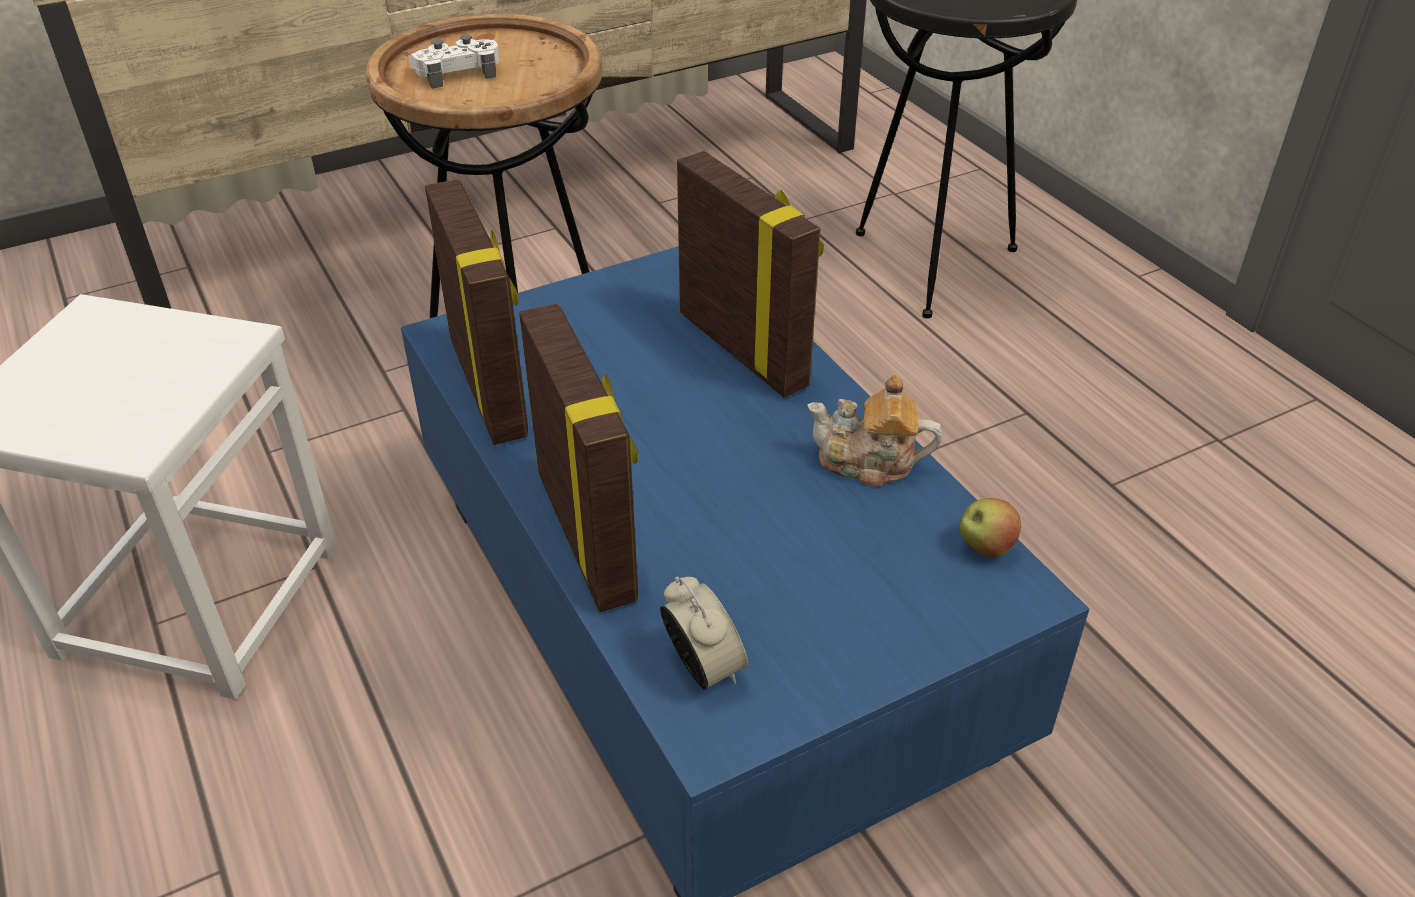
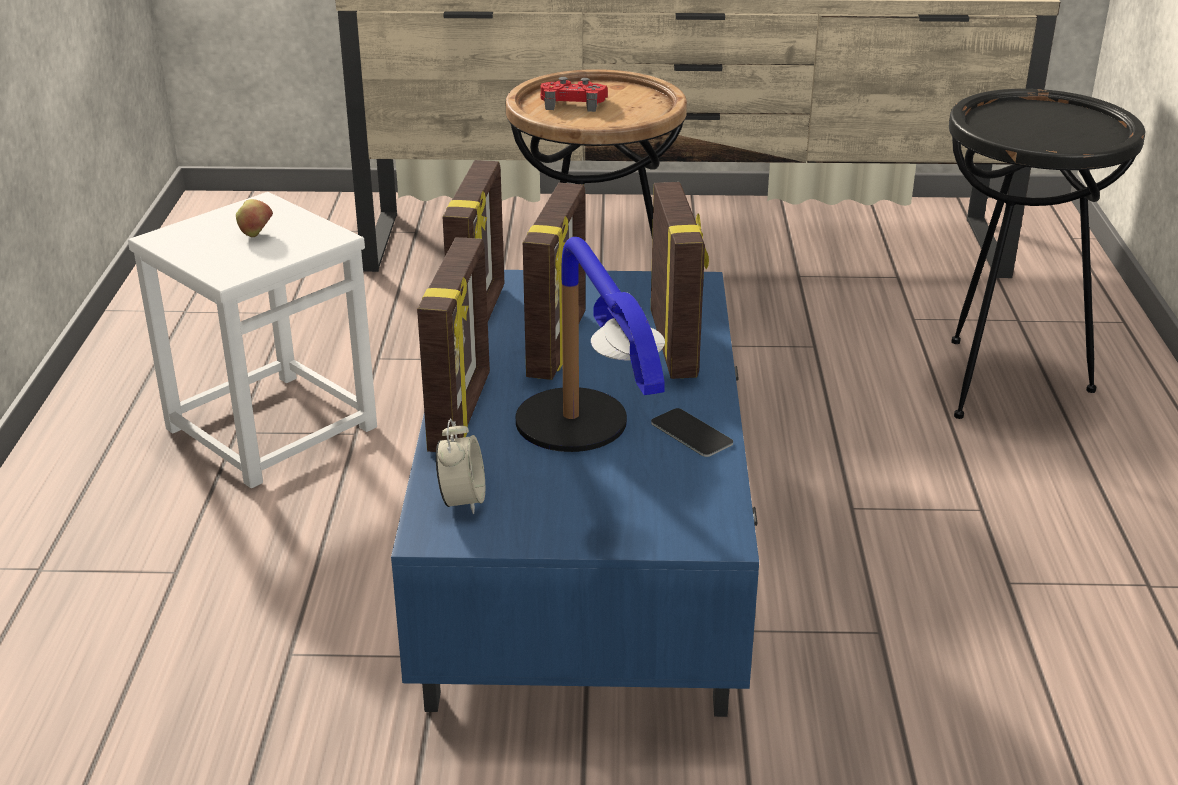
camera: 30 degrees right, 10 degrees down
white game controller [408,35,499,89] -> red game controller [540,77,608,112]
teapot [807,375,942,487] -> phone [651,408,733,457]
apple [960,498,1021,557] -> apple moved to [236,199,273,237]
none -> table lamp [516,237,665,452]
none -> picture frame [523,183,585,380]

